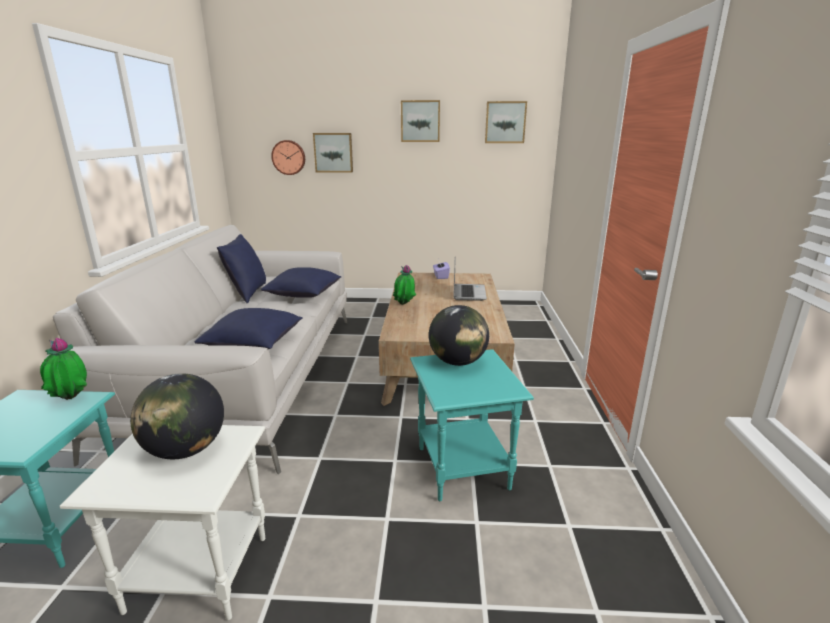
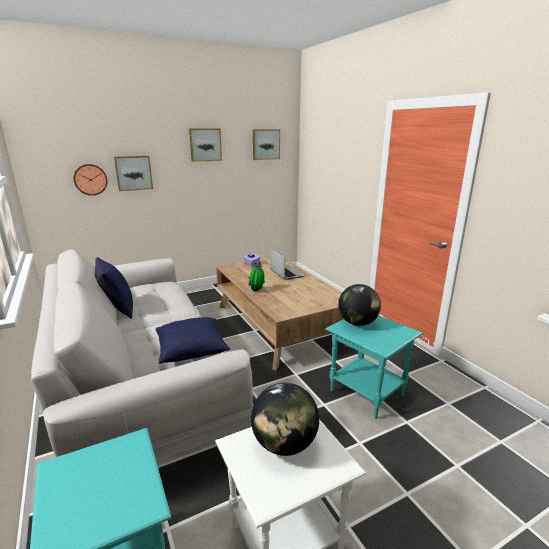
camera: 30 degrees left, 0 degrees up
potted plant [40,338,87,400] -> none
blue pillow [261,267,341,298] -> none

